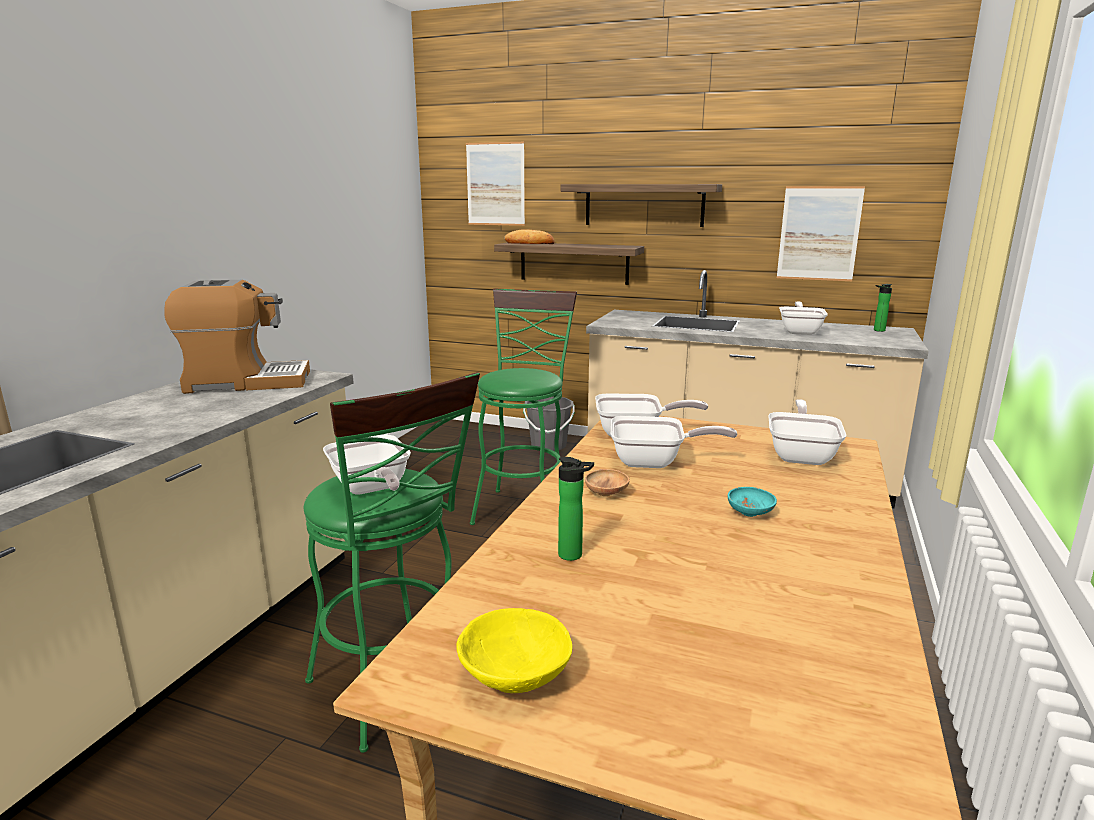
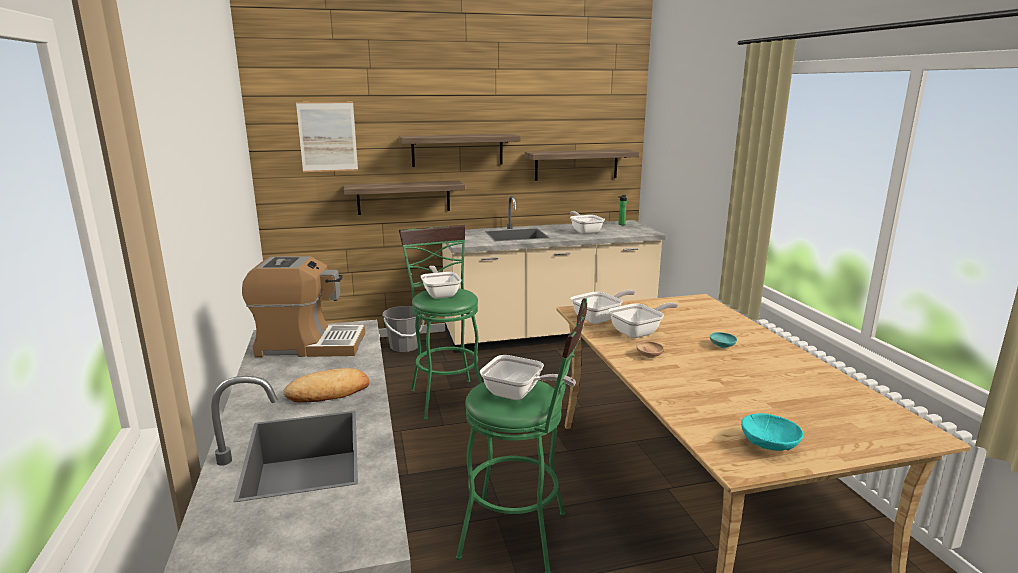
camera: 35 degrees left, 0 degrees up
coffee machine [164,280,310,394] -> coffee machine turned 45 degrees clockwise [242,256,365,357]
yellow bowl [457,608,572,693] -> turquoise bowl [741,413,804,451]
bread [504,229,554,244] -> bread moved to [283,368,369,403]
bottle [558,457,594,561] -> none
frying pan [768,399,846,465] -> frying pan moved to [421,266,461,299]
picture [777,186,865,281] -> shelf [525,149,639,181]

